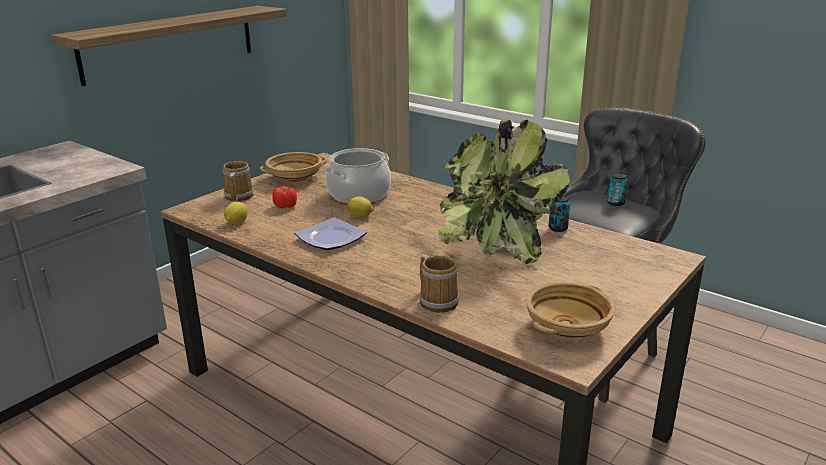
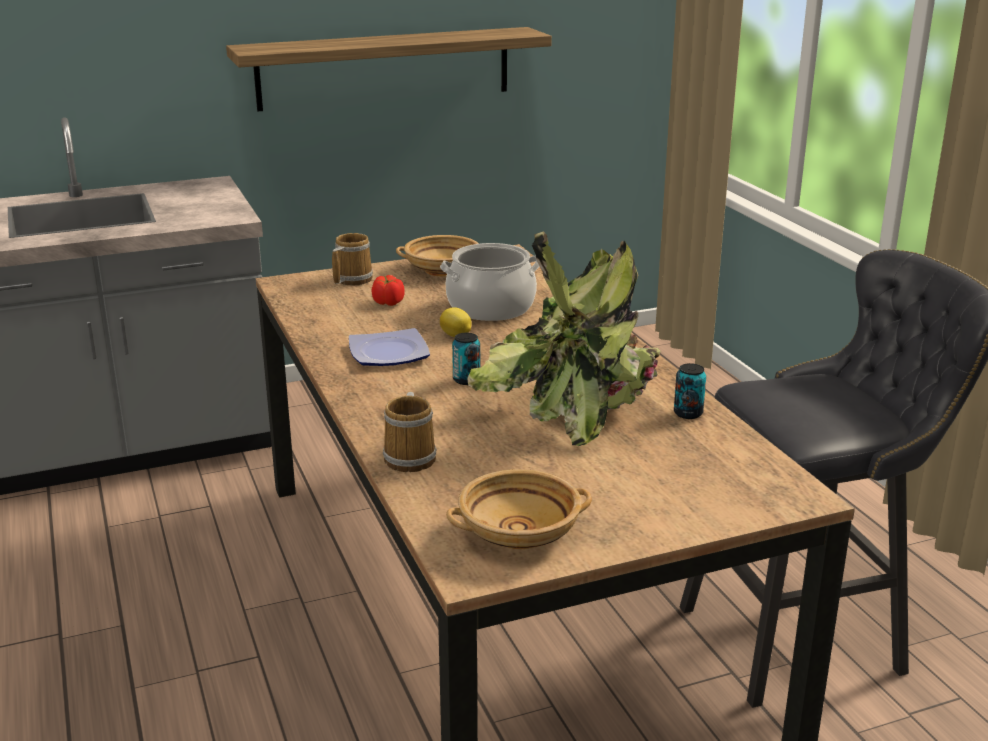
camera: 30 degrees right, 0 degrees up
lemon [224,202,248,224] -> none
can [607,173,628,206] -> can moved to [452,333,480,385]

